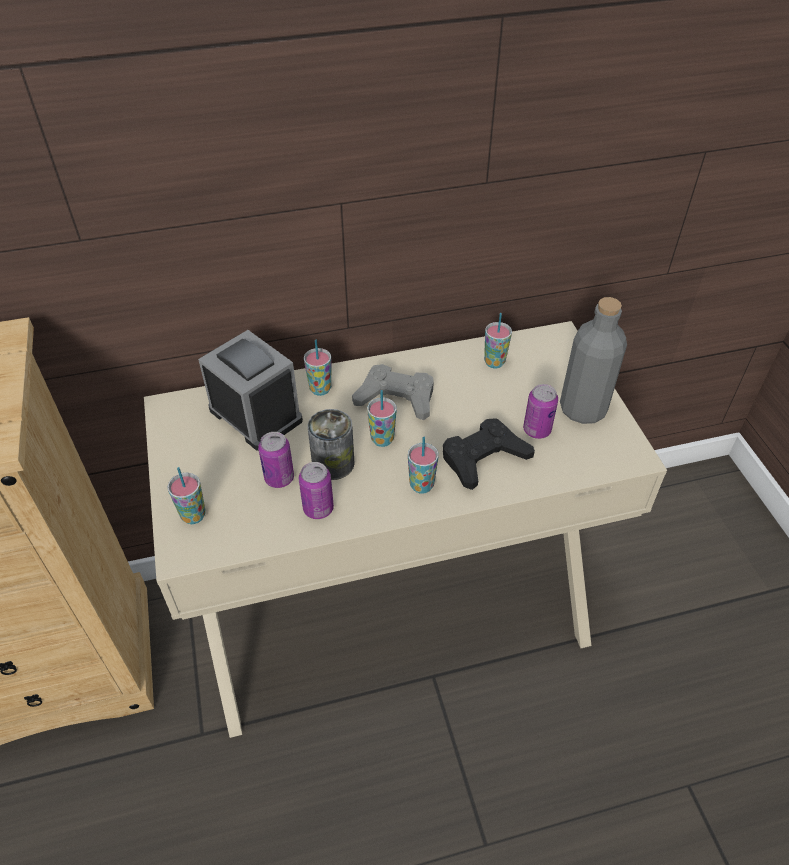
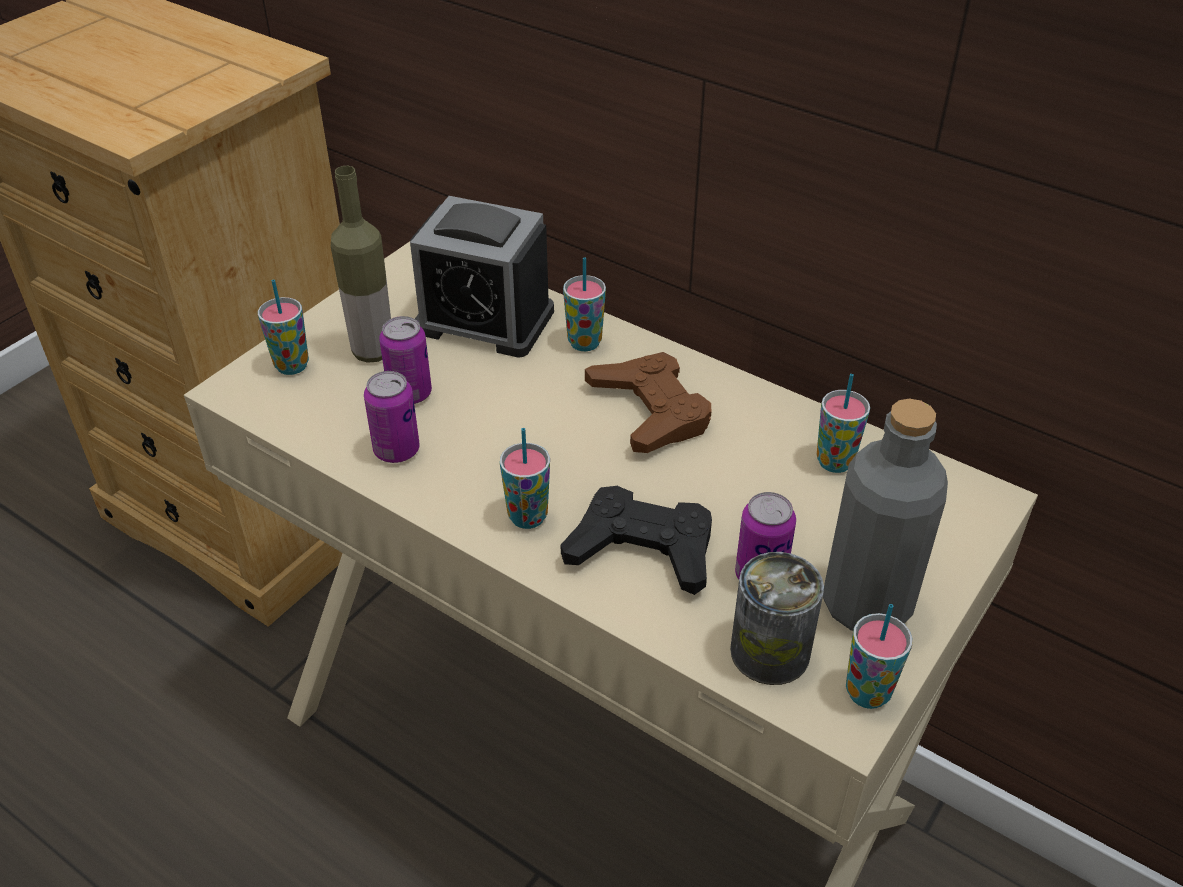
camera: 50 degrees right, 5 degrees down
alarm clock [198,330,303,451] -> alarm clock turned 105 degrees clockwise [410,196,554,358]
can [308,409,355,480] -> can moved to [730,552,824,685]
grey game controller [352,364,434,420] -> brown game controller [585,352,711,453]
cup [367,390,397,447] -> cup moved to [846,604,912,709]
none -> bottle [331,166,391,363]

